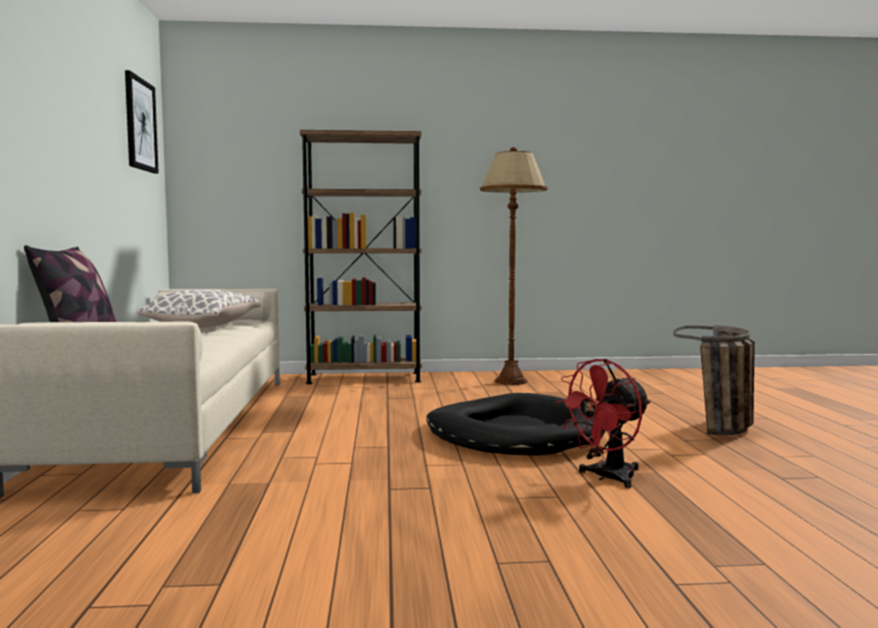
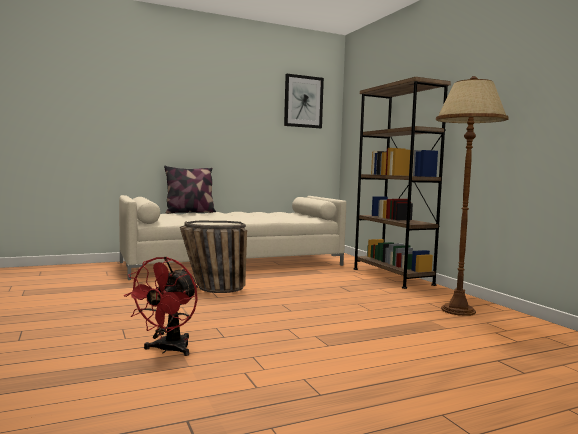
camera: 70 degrees right, 0 degrees up
pillow [137,289,261,328] -> none
black dog bed [426,393,605,456] -> none
red fan [556,359,651,488] -> red fan turned 105 degrees counterclockwise [124,257,198,356]
basket [673,325,755,435] -> basket moved to [180,221,247,293]

